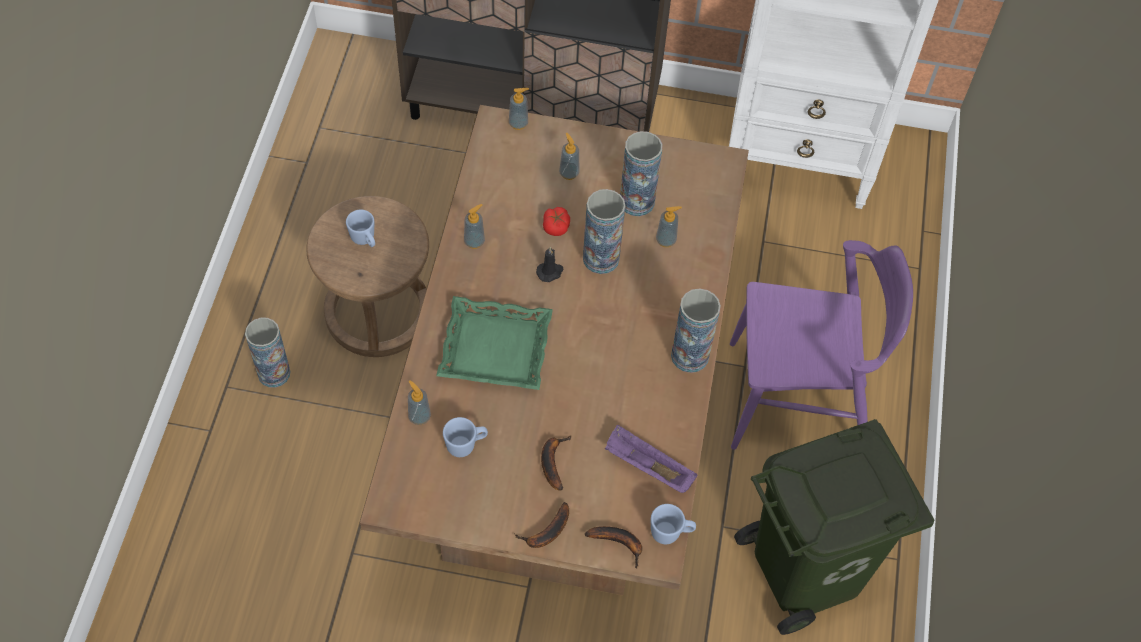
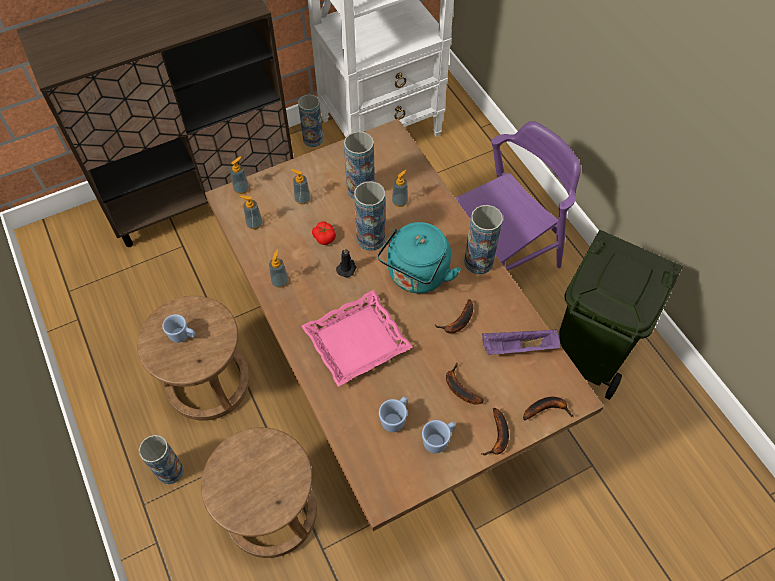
camera: 35 degrees left, 0 degrees up
soap dispenser [408,380,431,425] -> soap dispenser moved to [240,196,263,229]
green tray [436,296,553,390] -> pink tray [302,290,412,387]
blue mug [651,504,696,544] -> blue mug moved to [422,420,456,453]
none -> brown stool [201,427,317,558]
none -> vase [298,94,323,147]
none -> turquoise kettle [377,222,461,293]
none -> banana [434,299,473,333]

